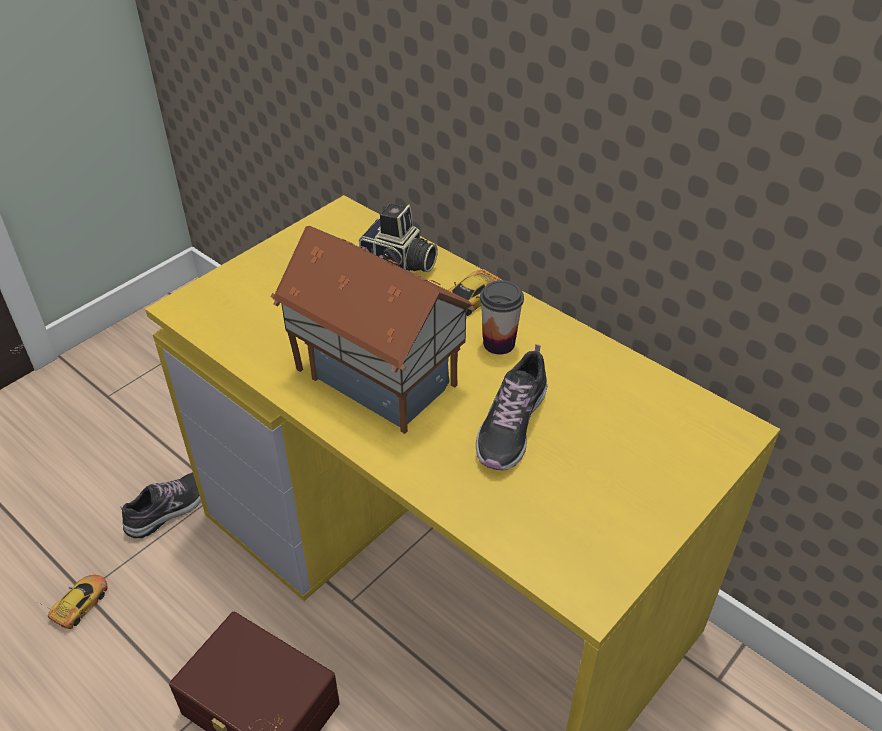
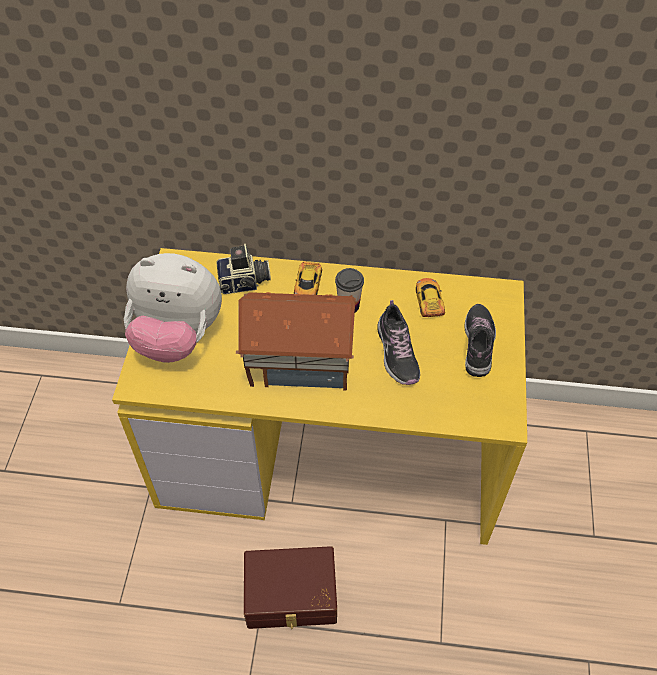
camera: 35 degrees left, 10 degrees up
toy car [37,575,108,629] -> toy car moved to [416,278,445,317]
shoe [120,473,201,538] -> shoe moved to [465,304,496,377]
none -> plush toy [124,253,222,363]

